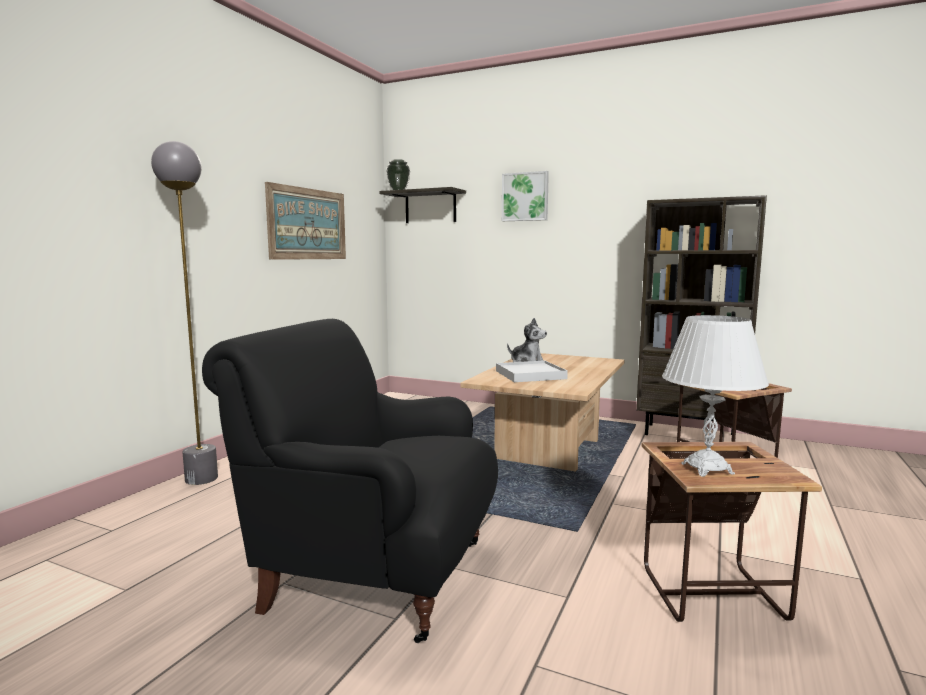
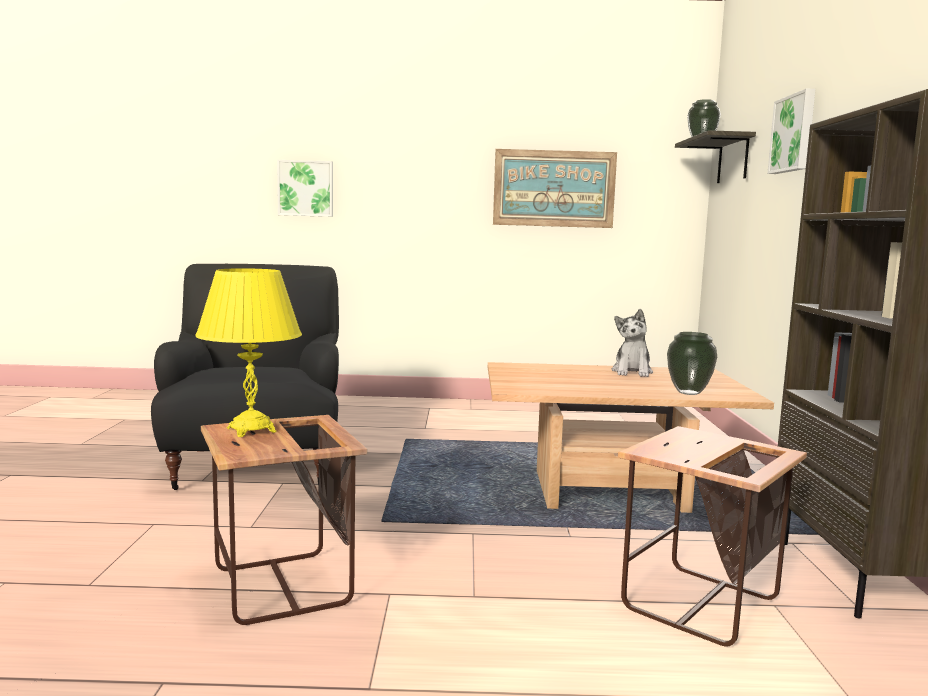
camera: 65 degrees right, 0 degrees up
grey floor lamp [151,141,218,485] -> none
white tray [496,361,568,382] -> none
white table lamp [662,315,769,477] -> yellow table lamp [195,268,302,437]
none -> picture [277,160,333,217]
none -> vase [667,332,717,395]

